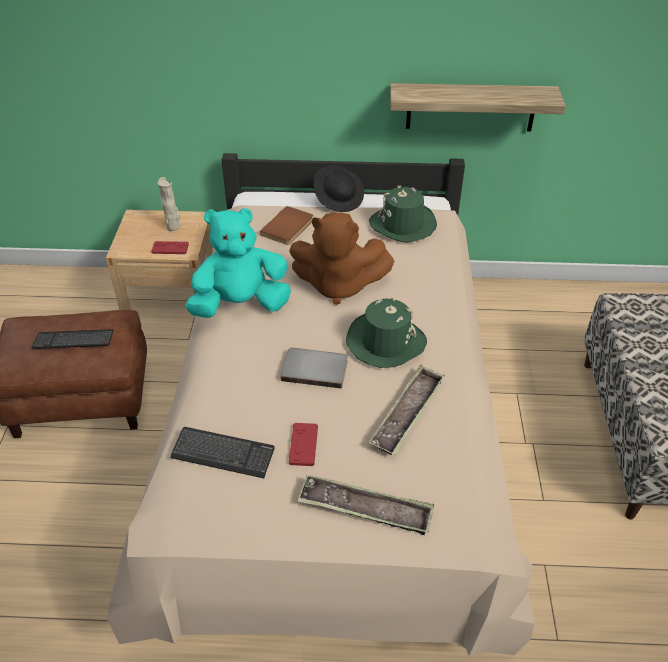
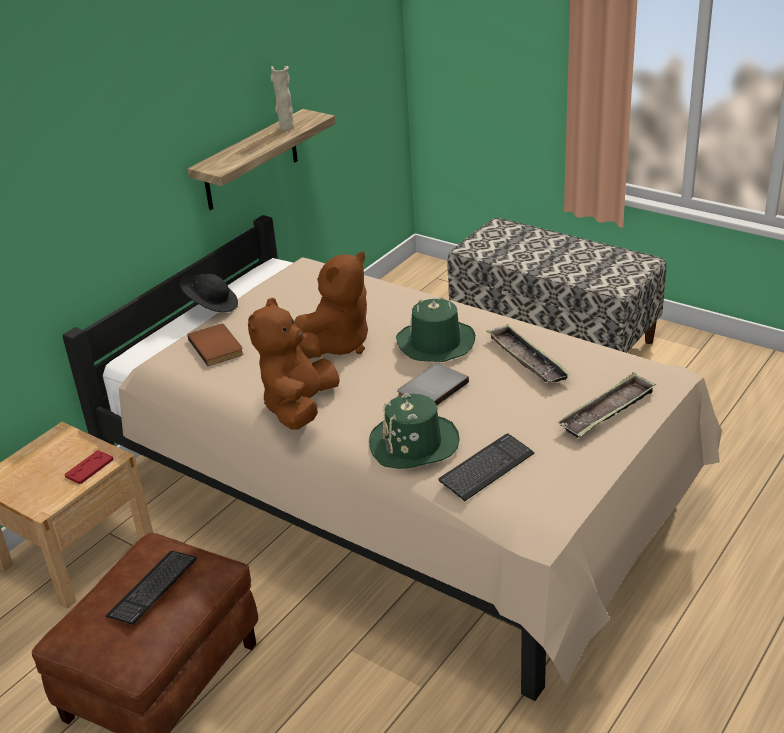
camera: 55 degrees left, 10 degrees down
beige vase [158,177,180,231] -> beige vase moved to [271,66,294,130]
turquoise plush toy [185,208,291,318] -> brown plush toy [248,298,340,430]
red game controller [289,423,318,466] -> none
green hat [369,185,437,242] -> green hat moved to [370,393,460,469]

